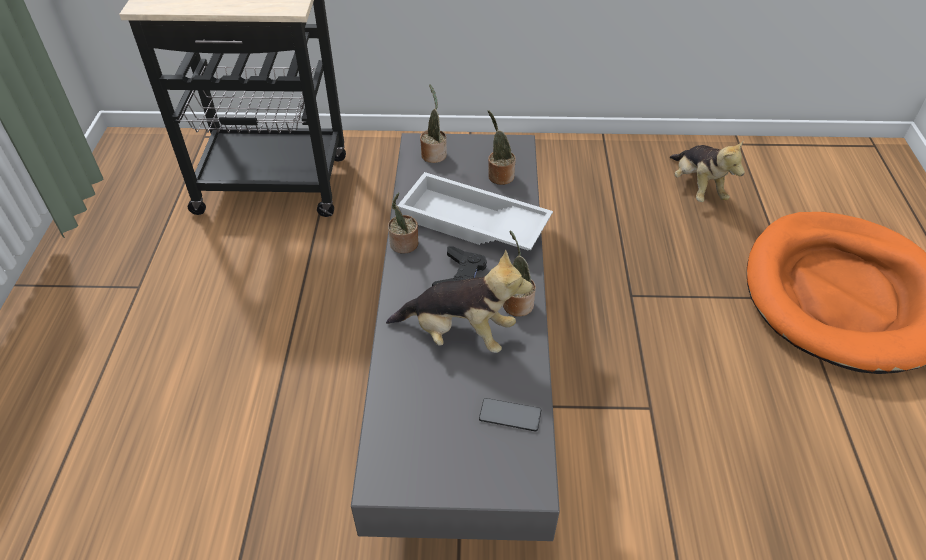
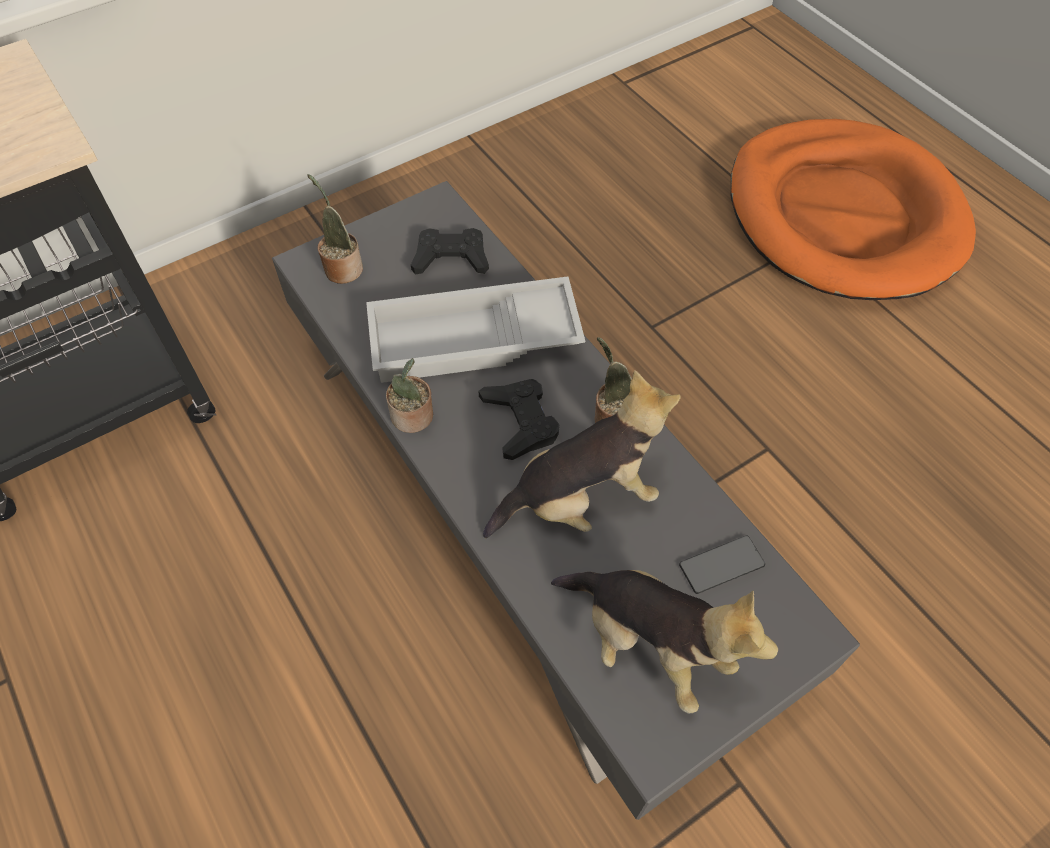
camera: 35 degrees left, 10 degrees up
potted plant [488,110,516,185] -> black game controller [411,228,489,274]
plush toy [670,140,745,202] -> plush toy moved to [551,570,778,713]

